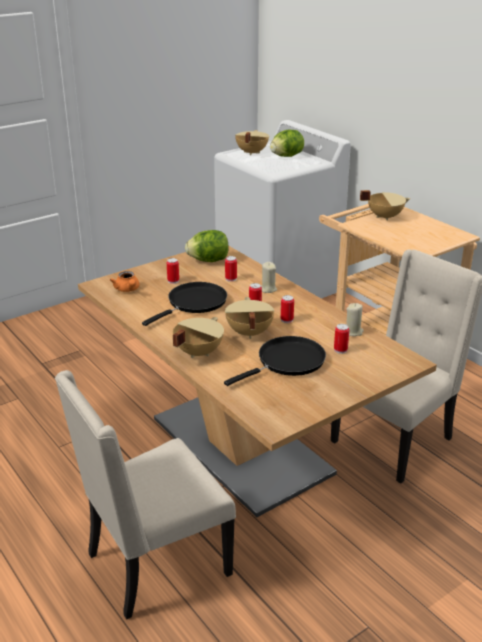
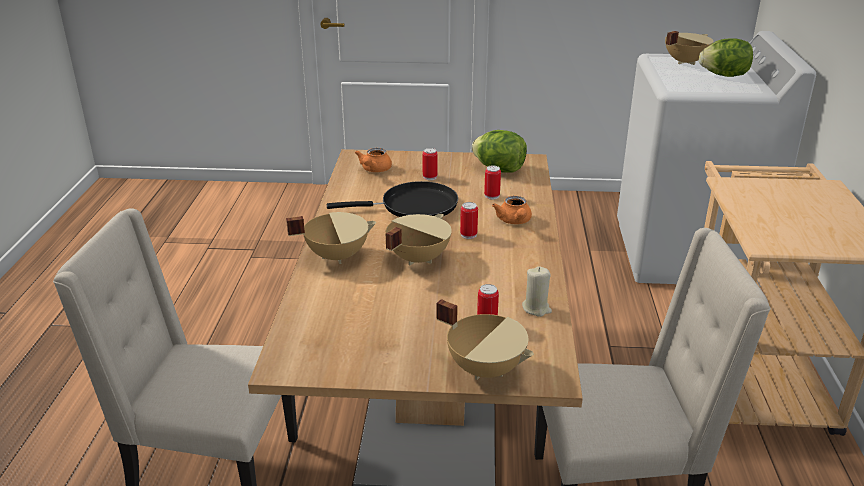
camera: 40 degrees right, 0 degrees up
black frying pan [224,336,326,386] -> none
beige candle [261,262,277,293] -> orange teapot [492,196,532,224]
can [281,295,294,323] -> none
beige cooking pot [360,190,411,220] -> beige cooking pot moved to [437,299,534,380]

